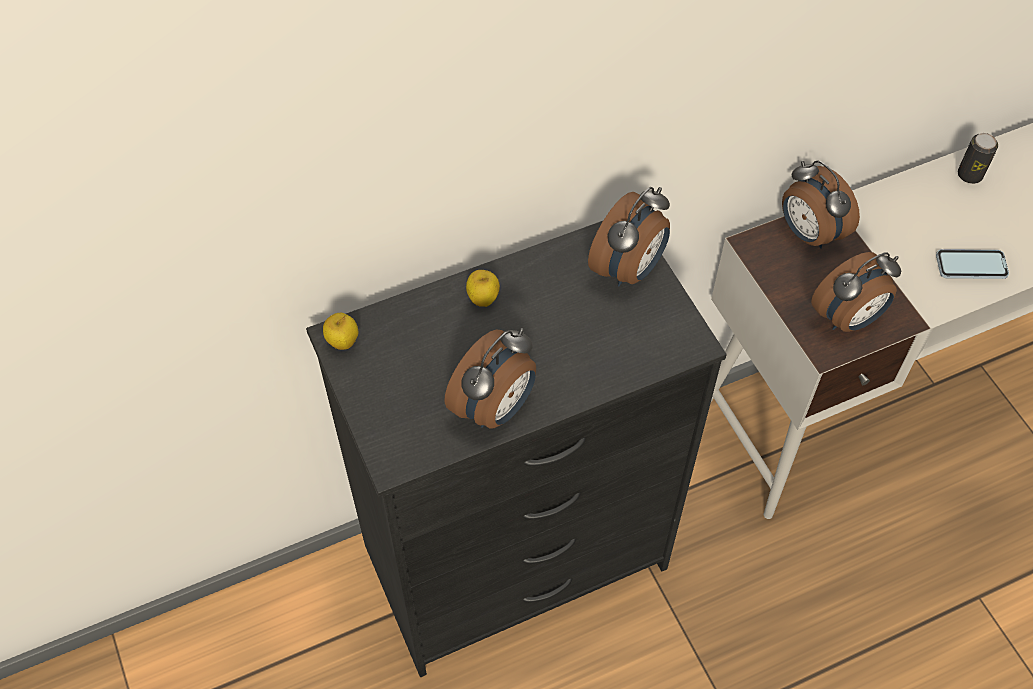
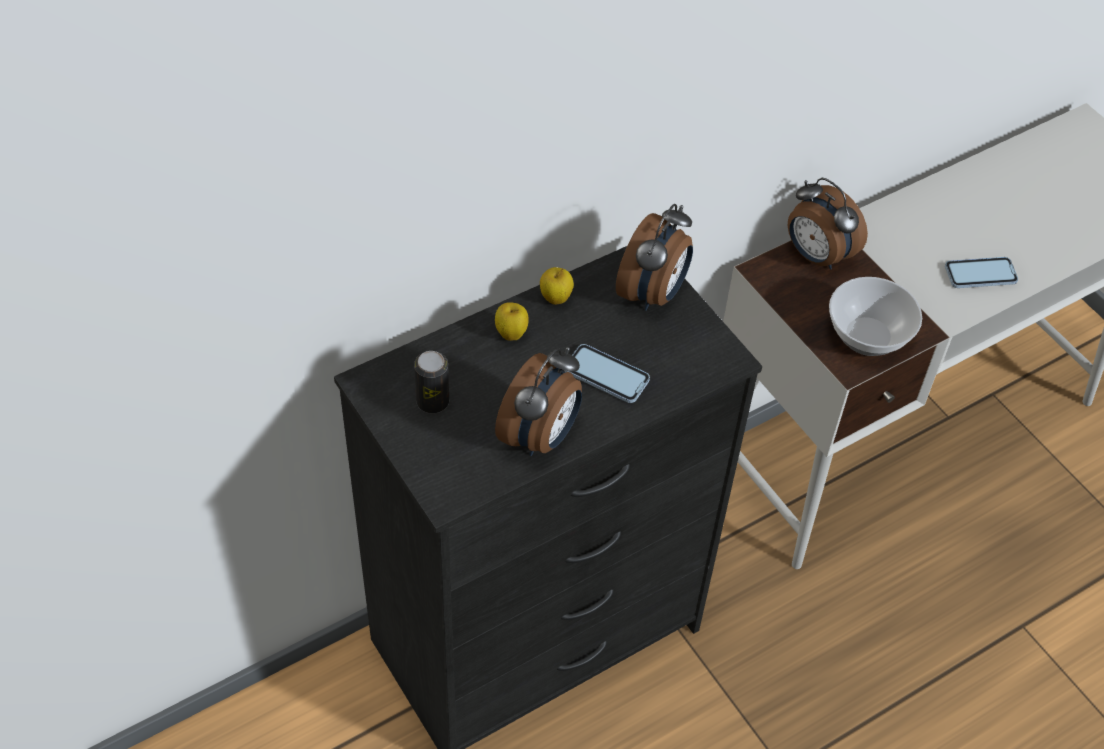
camera: 10 degrees left, 5 degrees down
apple [323,313,358,350] -> apple moved to [540,267,574,305]
alarm clock [811,252,901,332] -> bowl [829,277,922,356]
can [958,133,998,184] -> can moved to [414,351,449,413]
none -> phone [564,344,650,403]

